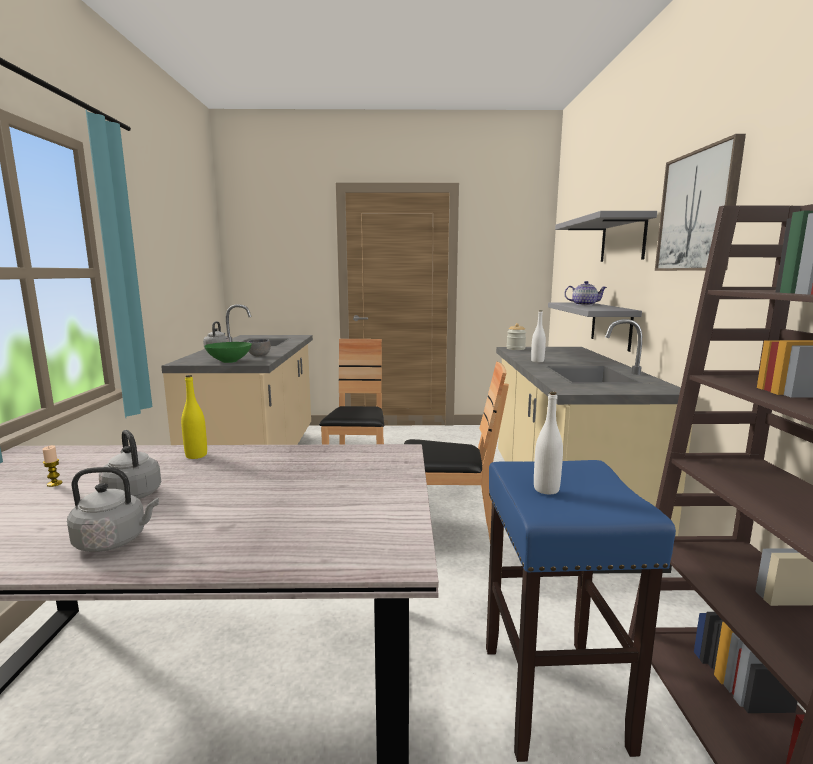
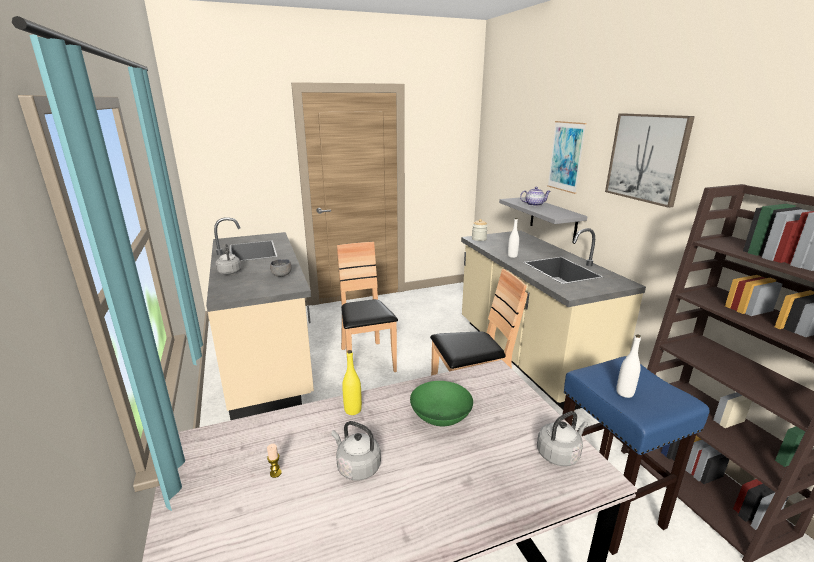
camera: 20 degrees left, 10 degrees up
grey kettle [67,467,159,552] -> grey kettle moved to [537,411,588,466]
green bowl [204,342,252,363] -> green bowl moved to [410,381,473,426]
grey shelf [555,211,657,262] -> picture [547,121,587,194]

